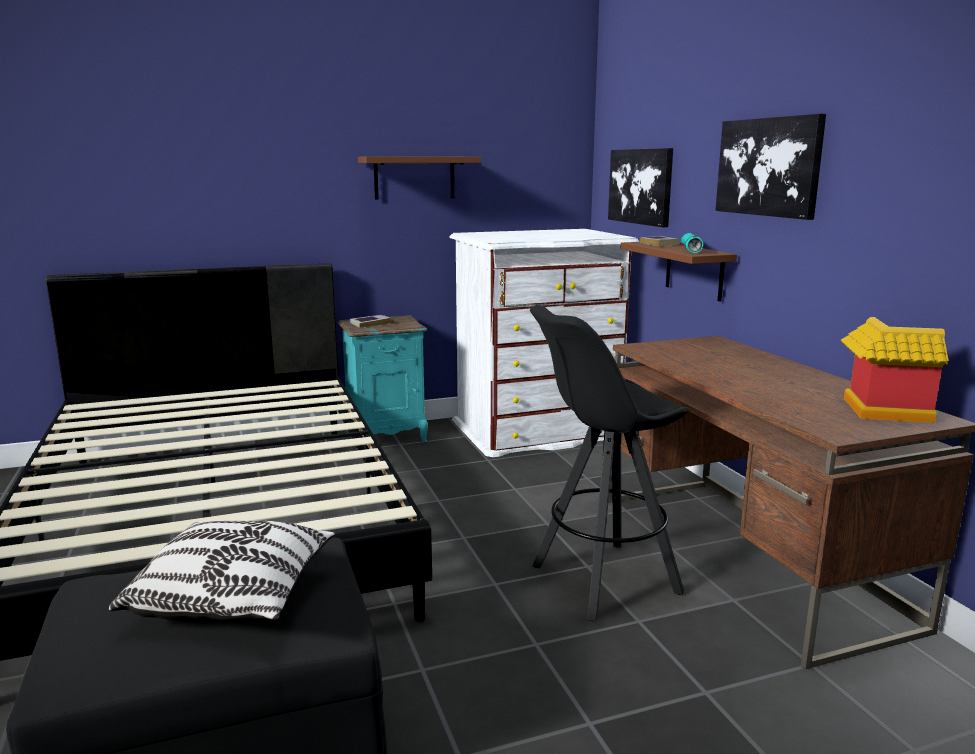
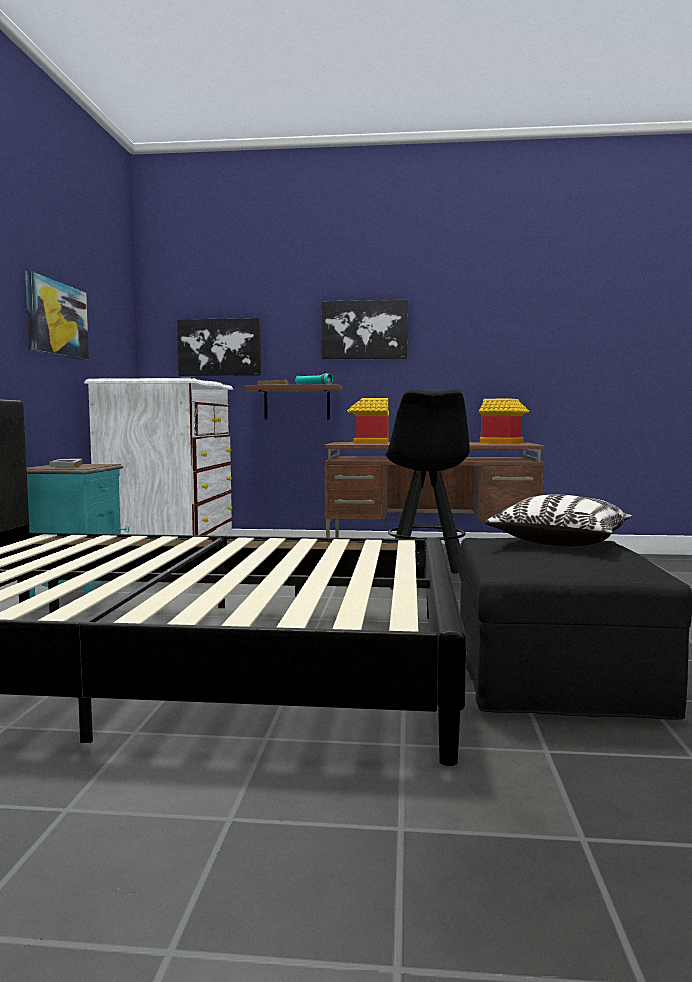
camera: 65 degrees left, 10 degrees down
brown shelf [358,156,481,199] -> picture [25,271,89,360]
none -> toy house [347,398,389,444]

